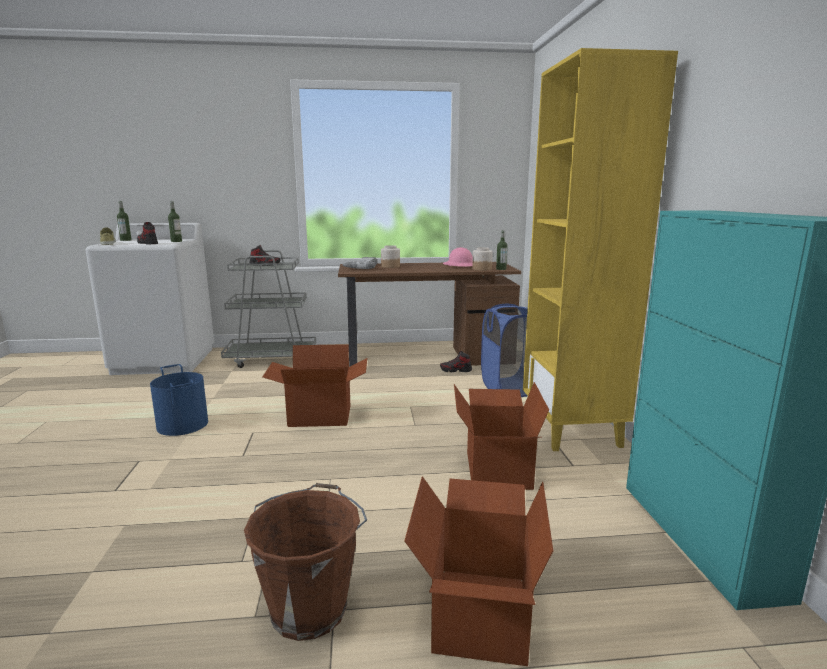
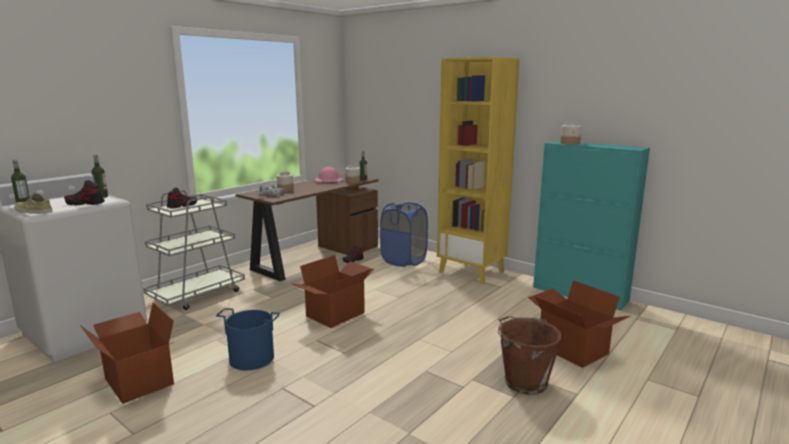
camera: 45 degrees left, 0 degrees up
cardboard box [454,382,549,490] -> cardboard box moved to [80,303,174,404]
none -> jar [560,122,582,145]

